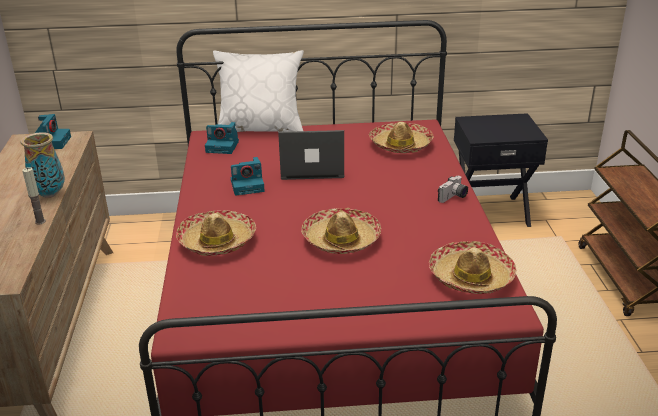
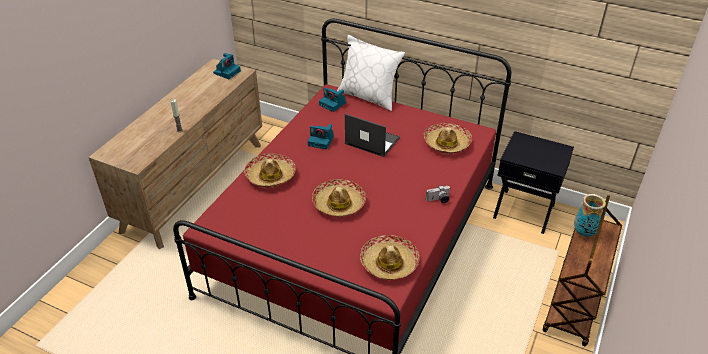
camera: 30 degrees right, 10 degrees up
vase [21,132,65,198] -> vase moved to [574,194,606,237]

